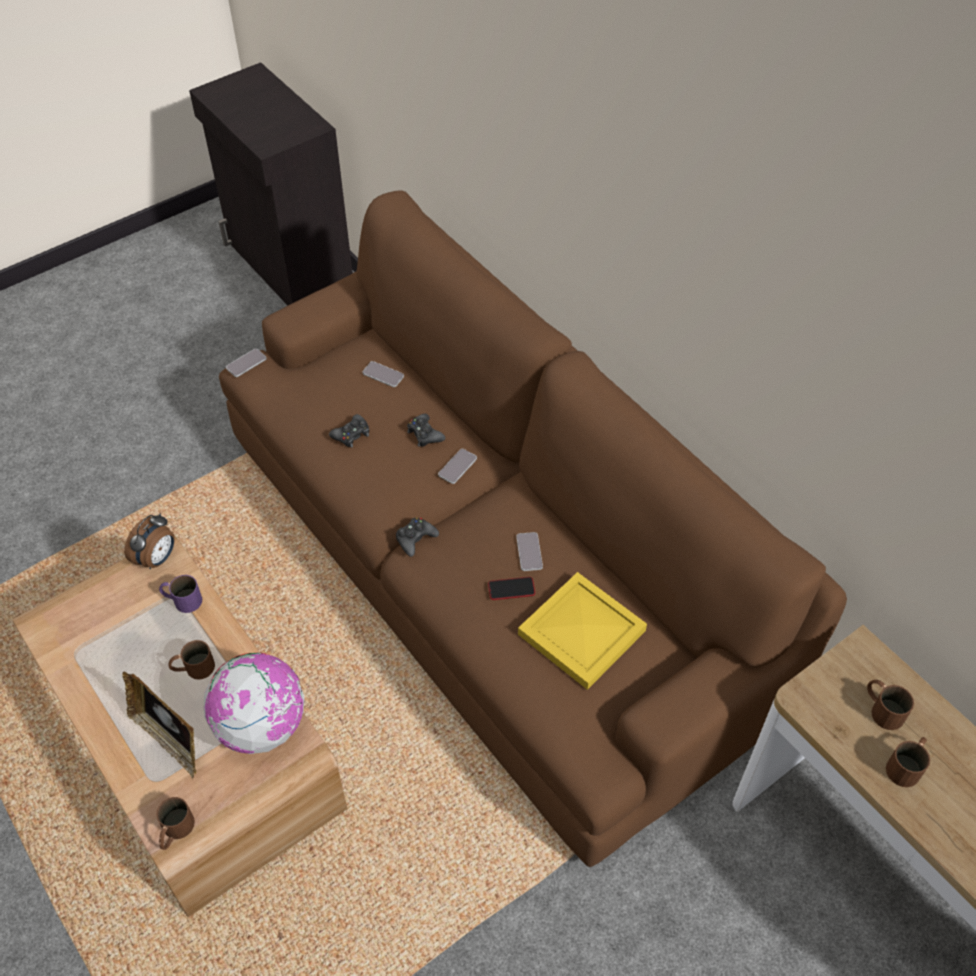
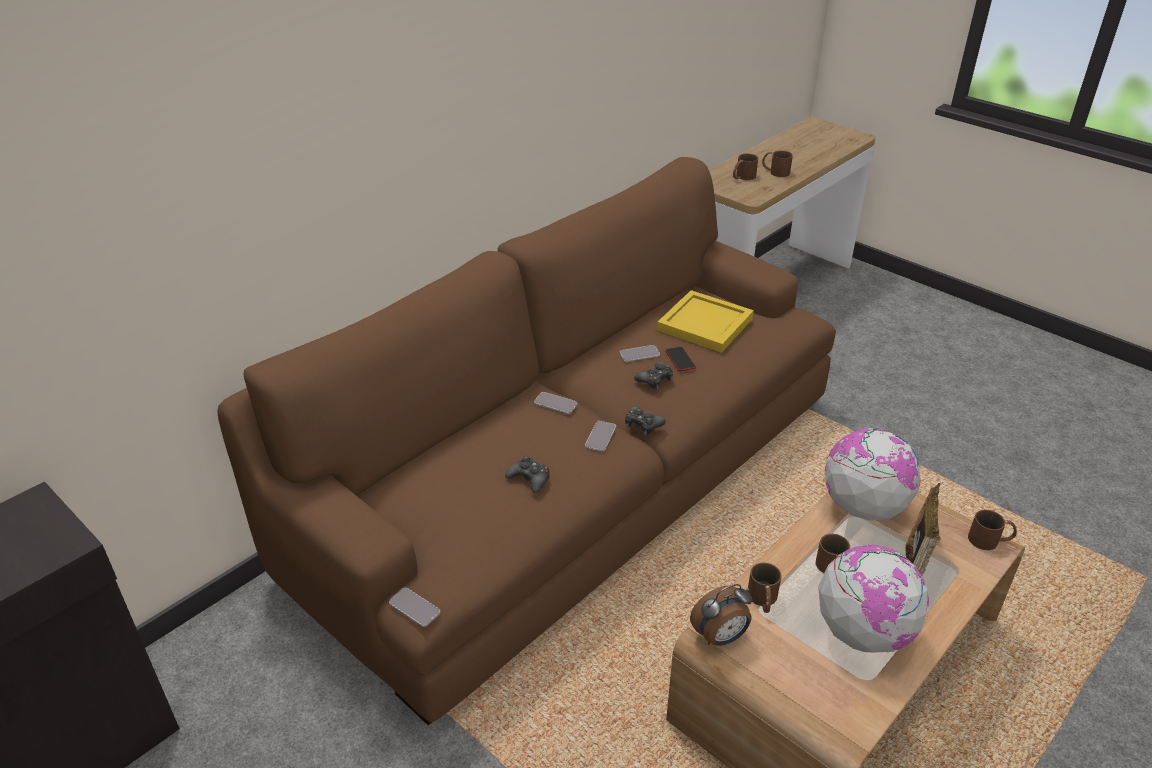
camera: 100 degrees left, 15 degrees down
alarm clock [124,514,175,569] -> alarm clock turned 135 degrees clockwise [690,584,752,646]
purple mug [159,575,202,613] -> brown mug [748,563,782,613]
phone [362,361,404,387] -> phone moved to [585,421,616,452]
black game controller [407,414,445,447] -> black game controller moved to [634,362,673,389]
none -> globe [818,544,929,653]

